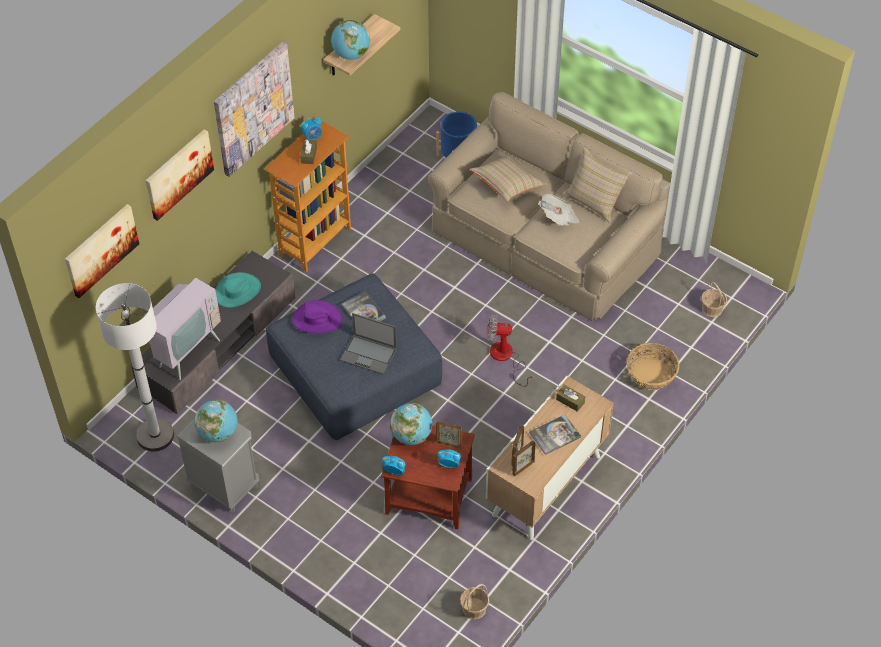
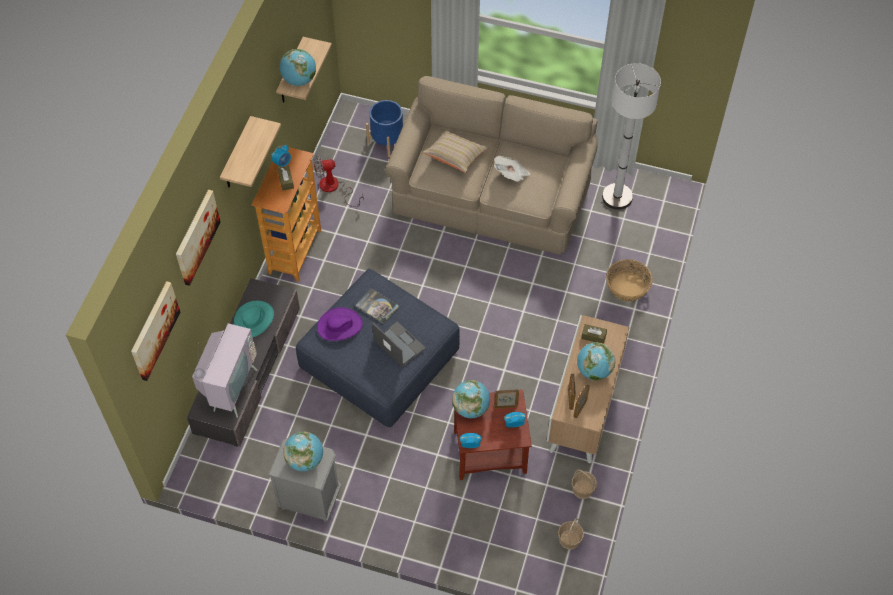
camera: 20 degrees left, 5 degrees up
white floor lamp [96,283,174,451] -> white floor lamp moved to [602,63,661,210]
picture [214,42,295,177] -> shelf [220,116,281,187]
laptop [340,313,397,374] -> laptop turned 135 degrees counterclockwise [372,321,426,367]
fan [487,314,533,387] -> fan moved to [314,155,364,207]
book [529,414,581,455] -> globe [577,342,615,381]
beige pillow [564,147,632,223] -> none
basket [701,282,727,317] -> basket moved to [571,469,597,499]

